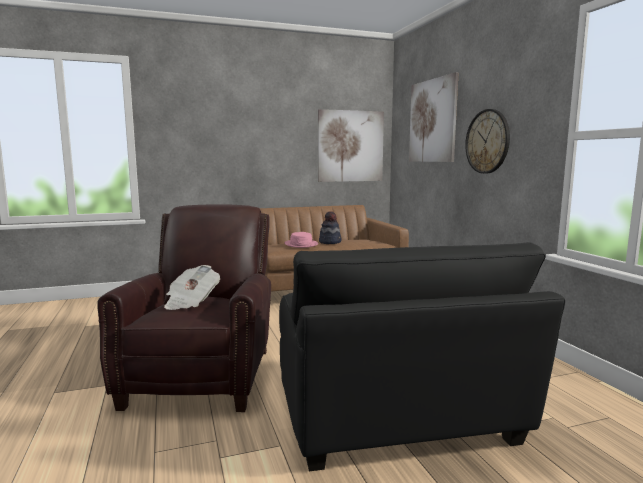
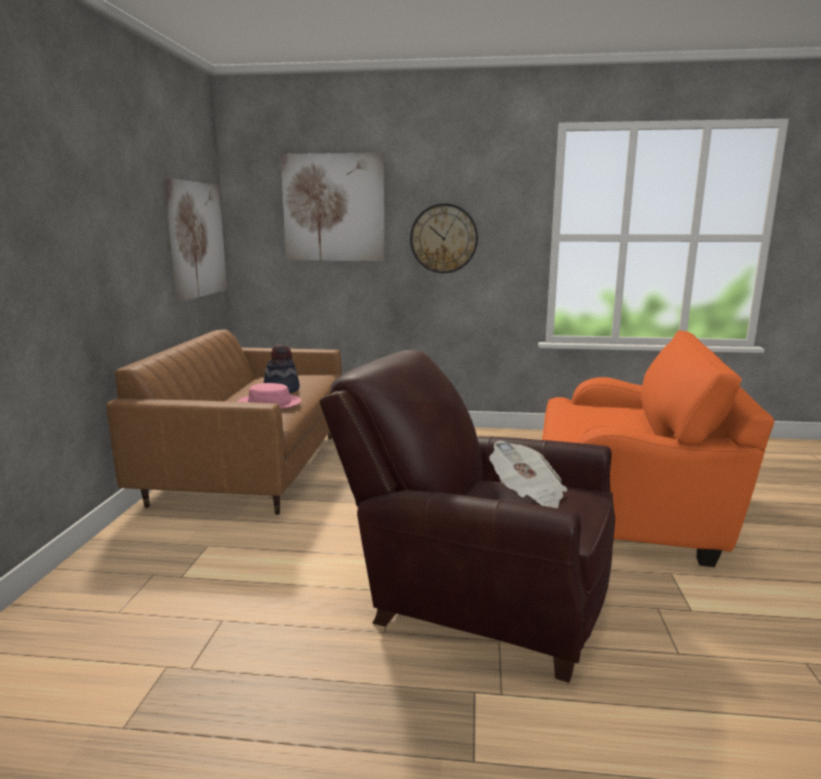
camera: 65 degrees left, 5 degrees up
black armchair [279,242,565,471] -> orange armchair [542,330,774,567]

